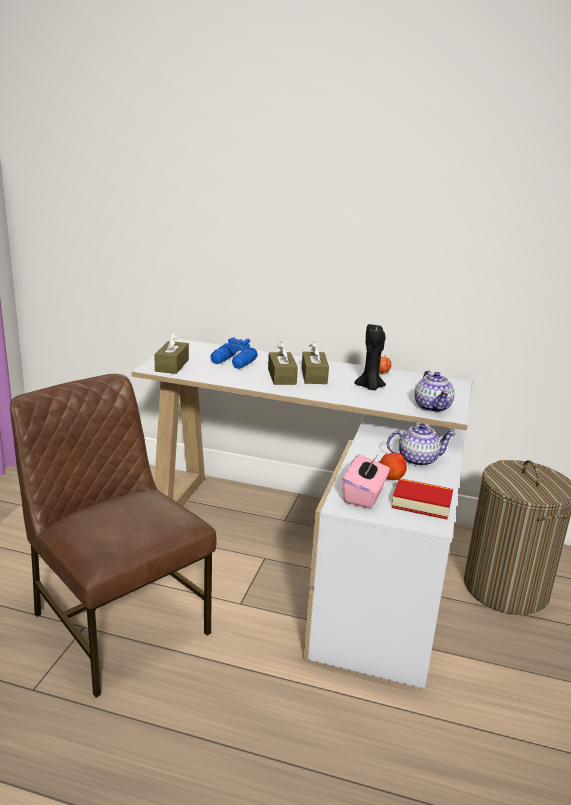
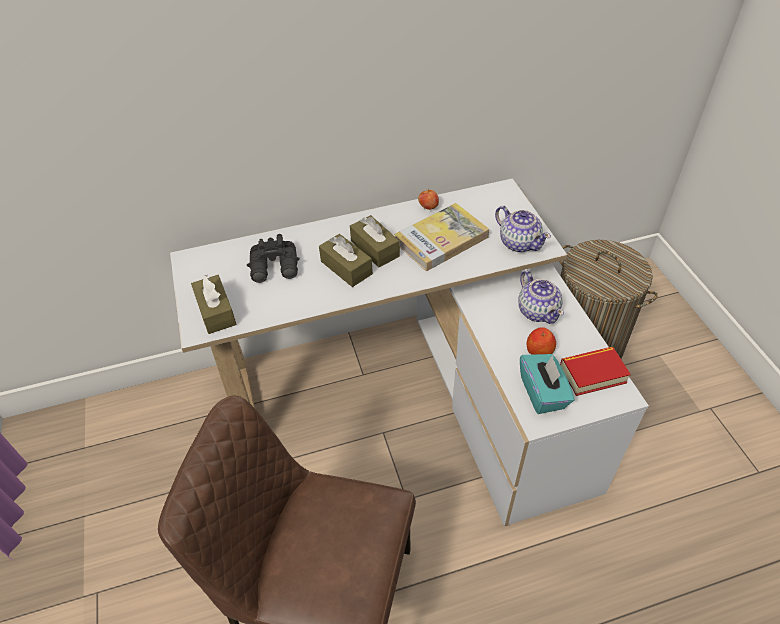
camera: 30 degrees left, 25 degrees up
blue binoculars [210,337,258,369] -> black binoculars [247,234,300,283]
pink tissue box [342,454,390,509] -> turquoise tissue box [520,354,575,414]
black candle [355,324,386,390] -> book [394,203,489,271]
teapot [387,423,455,466] -> teapot turned 105 degrees clockwise [519,271,564,324]

